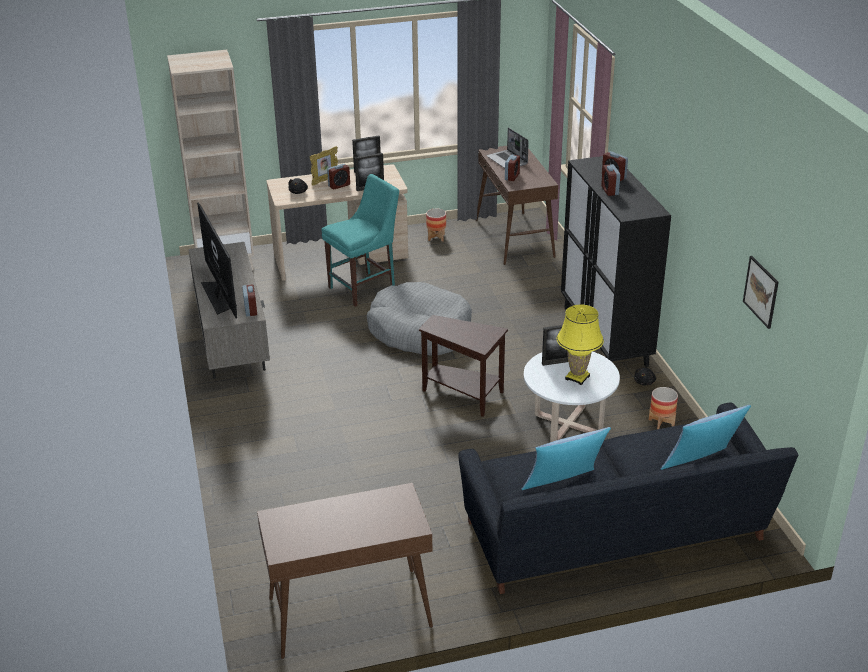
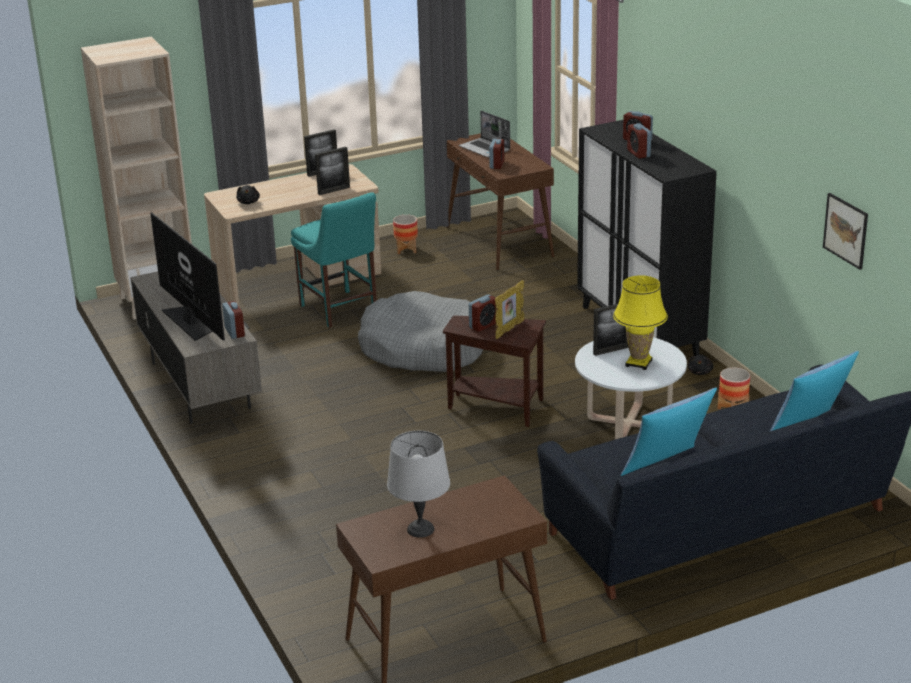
camera: 10 degrees left, 5 degrees down
picture frame [310,146,338,186] -> picture frame moved to [495,280,525,339]
turquoise chair [322,174,399,307] -> turquoise chair turned 105 degrees clockwise [291,192,377,328]
alarm clock [327,164,350,189] -> alarm clock moved to [469,294,496,332]
none -> grey table lamp [387,431,450,538]

